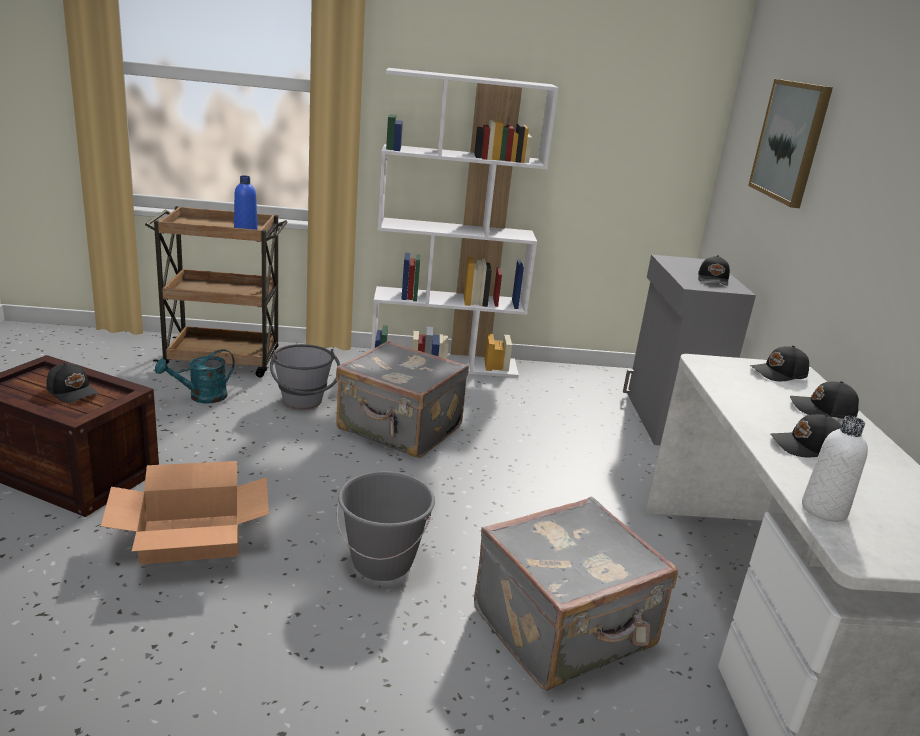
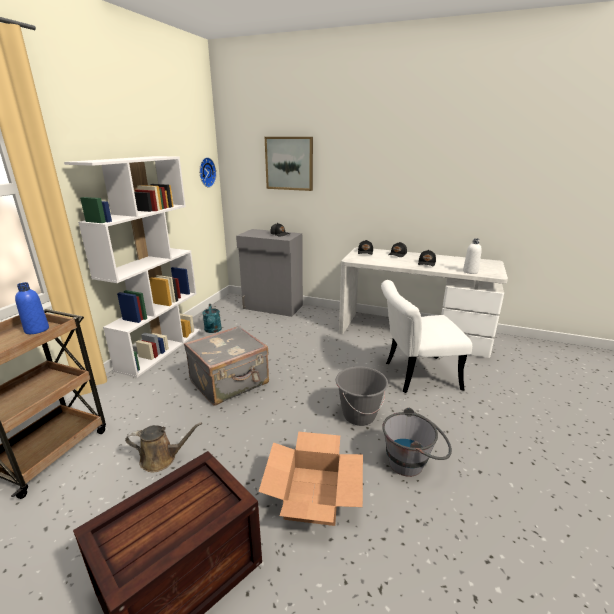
camera: 65 degrees left, 0 degrees up
black cap [46,363,99,403] -> none
turquoise watering can [155,349,235,403] -> turquoise watering can moved to [202,304,222,333]
grey bucket [270,344,340,409] -> grey bucket moved to [382,408,452,477]
grey suitcase [474,496,678,690] -> white chair [381,280,472,393]
none -> brown watering can [125,422,202,473]
none -> wall clock [199,157,216,188]

